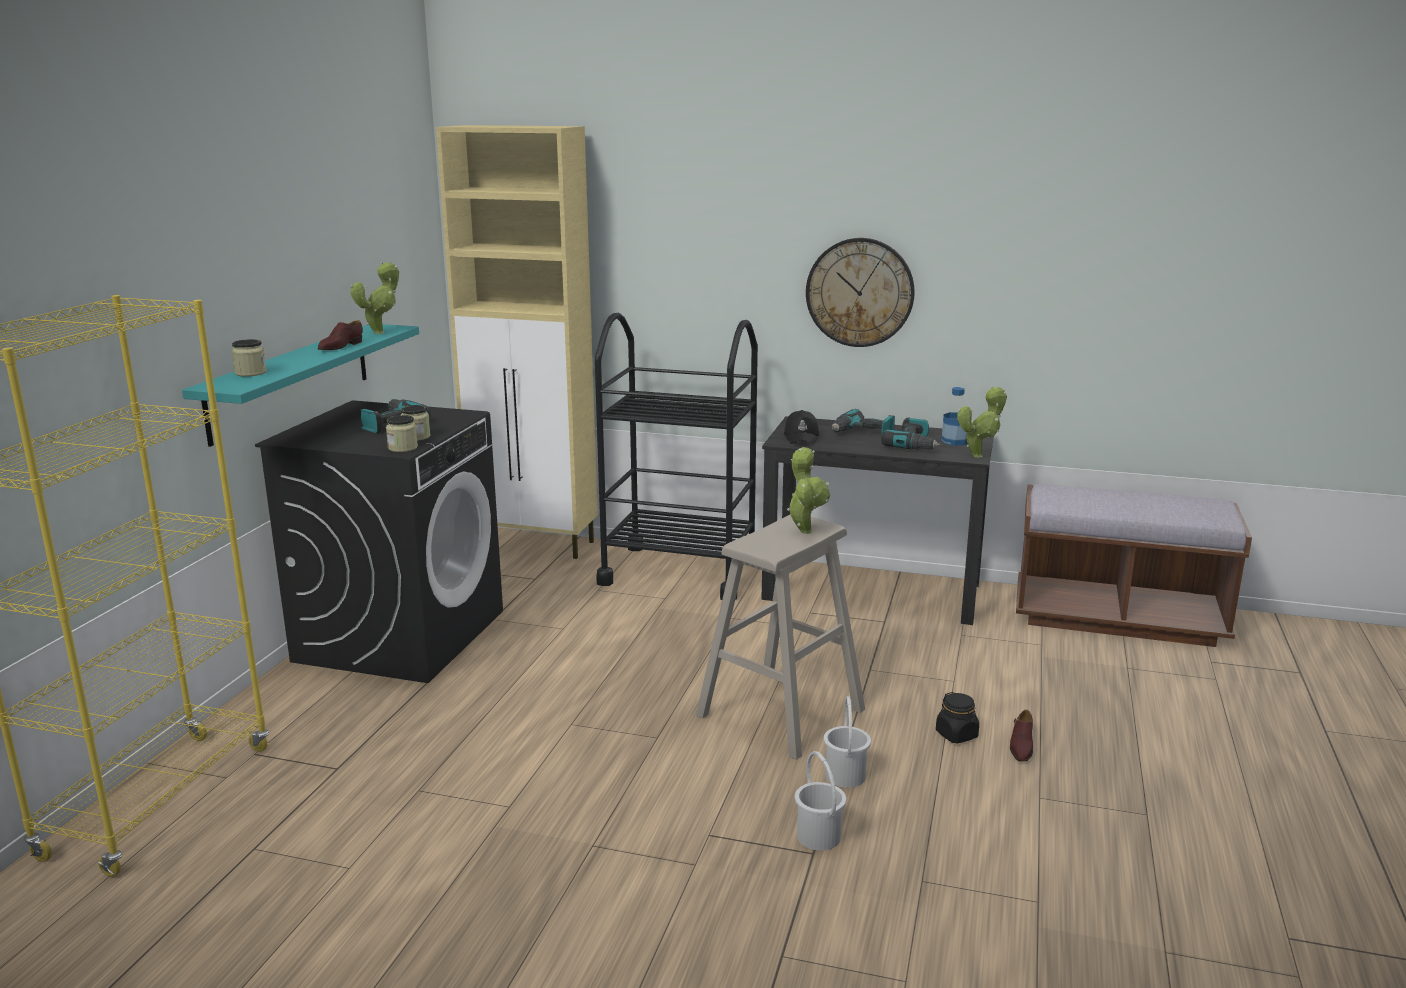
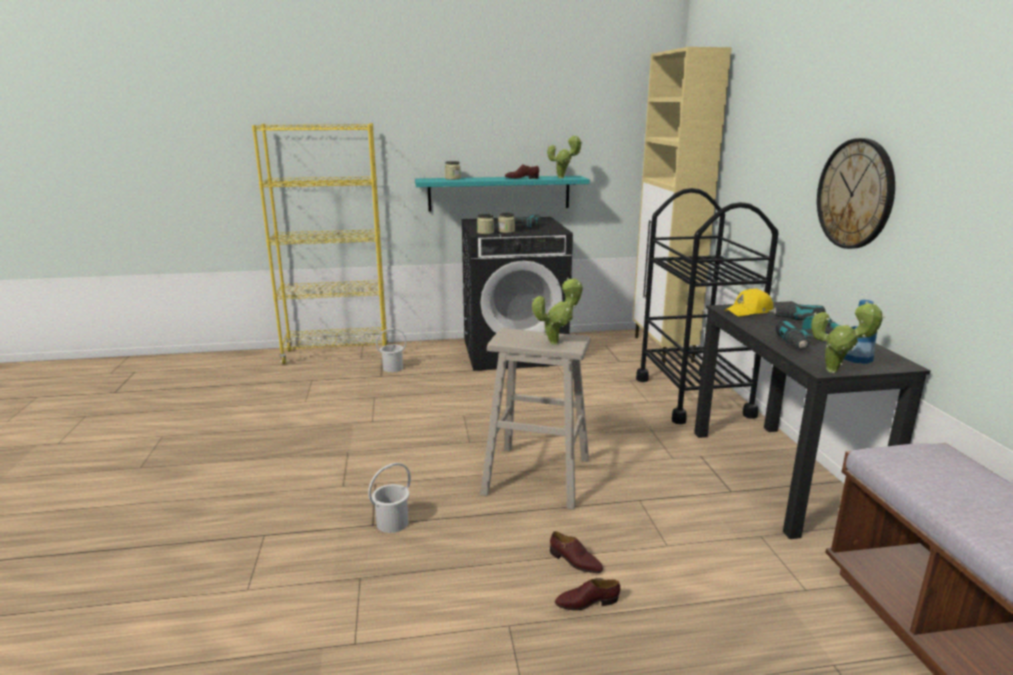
camera: 65 degrees right, 0 degrees up
black cap [784,410,819,444] -> yellow cap [725,288,773,317]
white bucket [824,696,871,788] -> white bucket moved to [376,328,407,372]
black jar [936,692,979,743] -> brown shoe [550,531,603,573]

